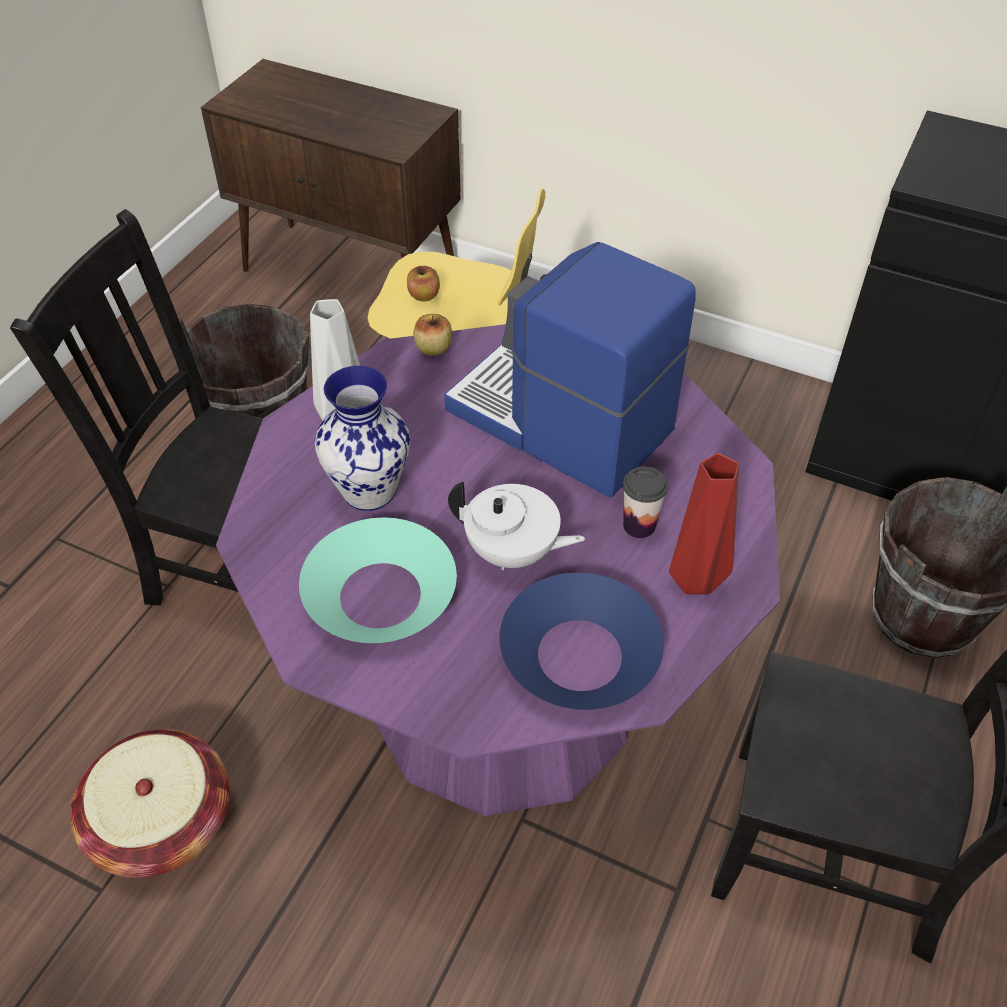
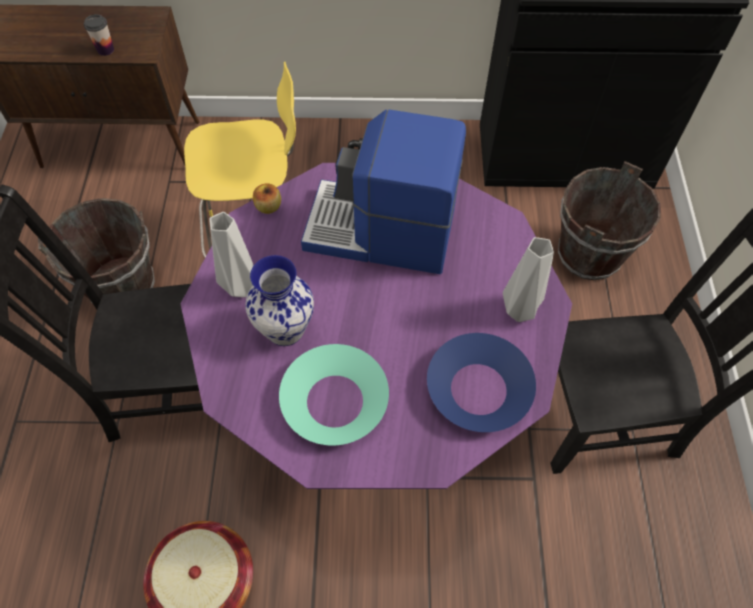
camera: 25 degrees left, 10 degrees up
apple [407,266,440,302] -> none
white teapot [448,482,585,570] -> none
cup [623,466,668,538] -> cup moved to [84,14,114,56]
red vase [669,453,739,595] -> grey vase [503,237,554,322]

